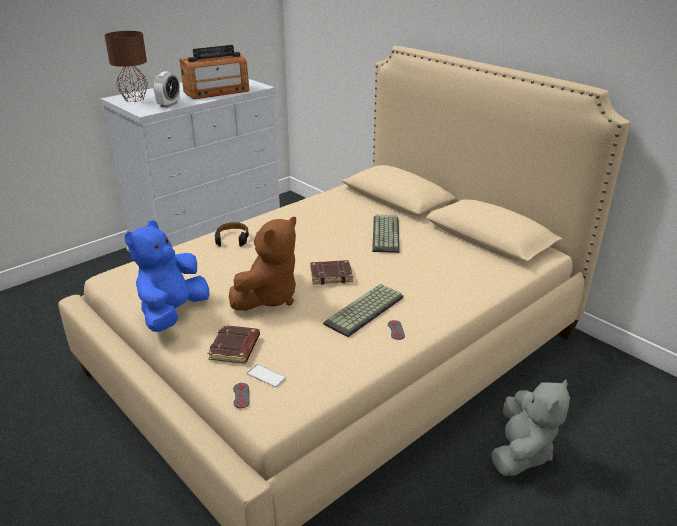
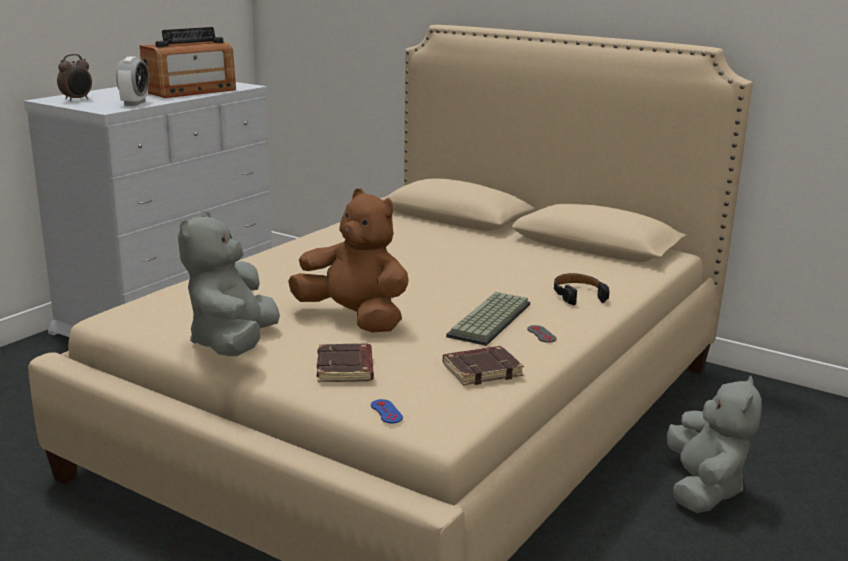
camera: 15 degrees left, 10 degrees down
brown table lamp [105,31,148,102] -> alarm clock [57,54,92,101]
blue plush toy [124,220,210,332] -> grey plush toy [178,210,280,356]
black headphones [215,222,249,247] -> black headphones moved to [554,273,609,305]
brown plush toy [229,216,296,311] -> brown plush toy turned 75 degrees counterclockwise [288,188,409,333]
grey game controller [233,383,250,408] -> blue game controller [371,399,403,424]
phone [247,364,286,387] -> none
brown book [310,260,353,285] -> brown book moved to [443,346,524,385]
keyboard [372,214,399,253] -> none

